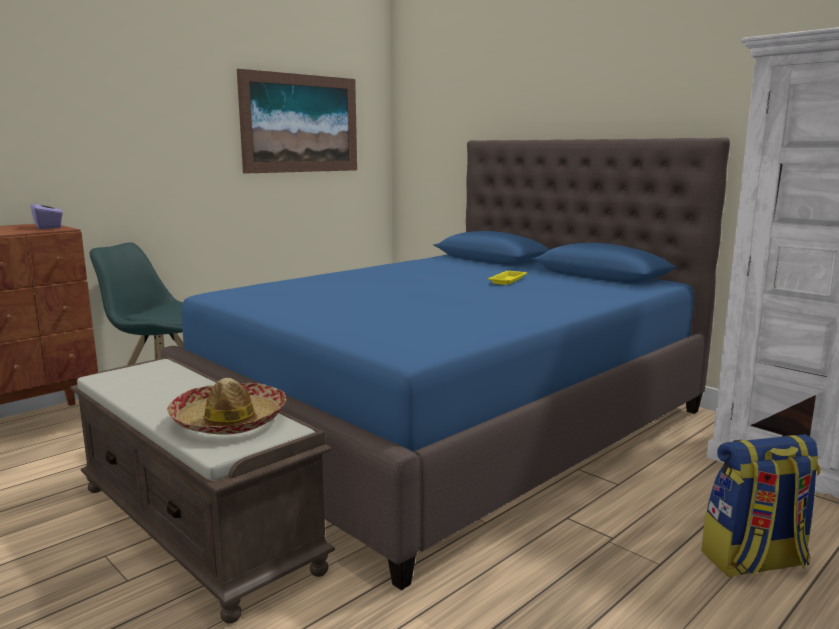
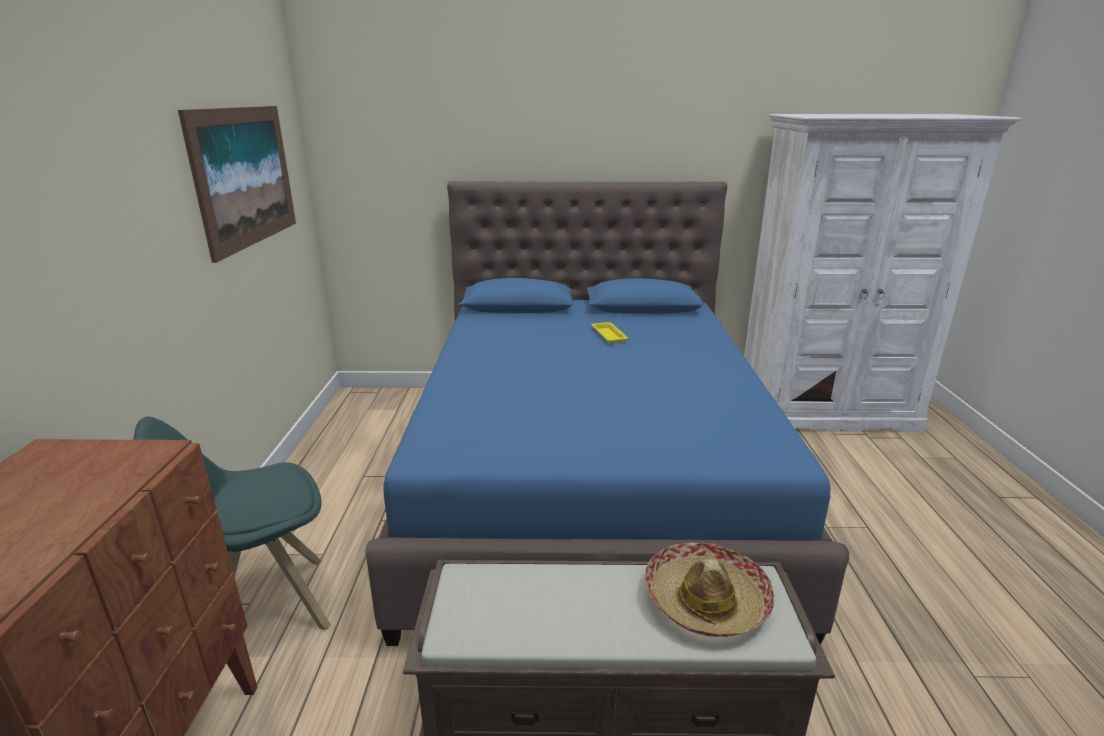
camera: 45 degrees left, 10 degrees up
purple tissue box [31,196,63,229] -> none
backpack [702,434,821,577] -> none

